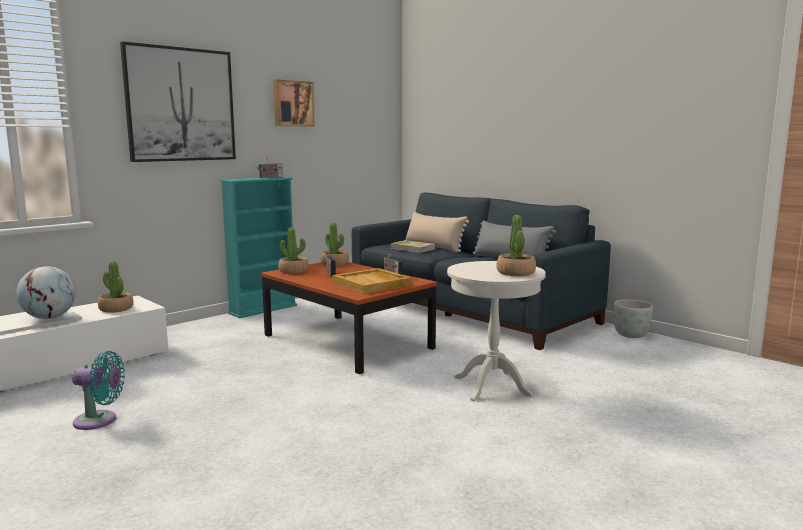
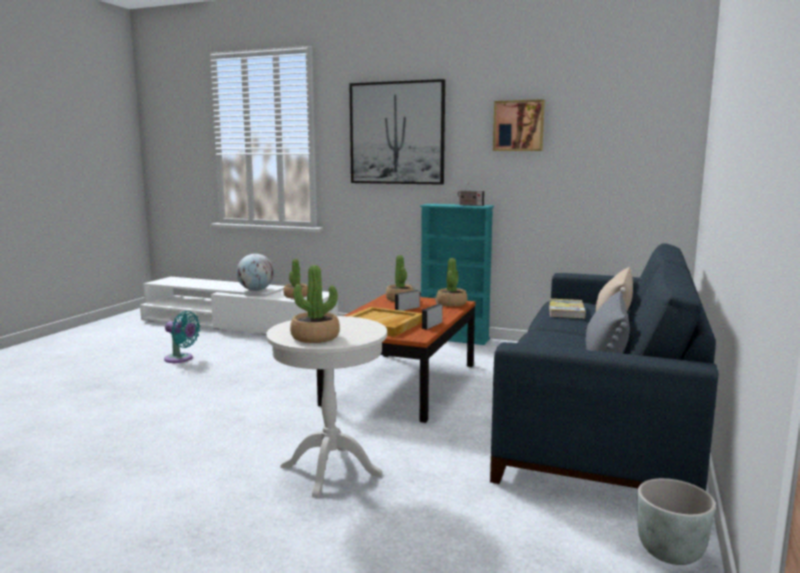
camera: 65 degrees right, 0 degrees up
turquoise fan [72,351,125,430] -> turquoise fan turned 45 degrees counterclockwise [164,311,200,363]

